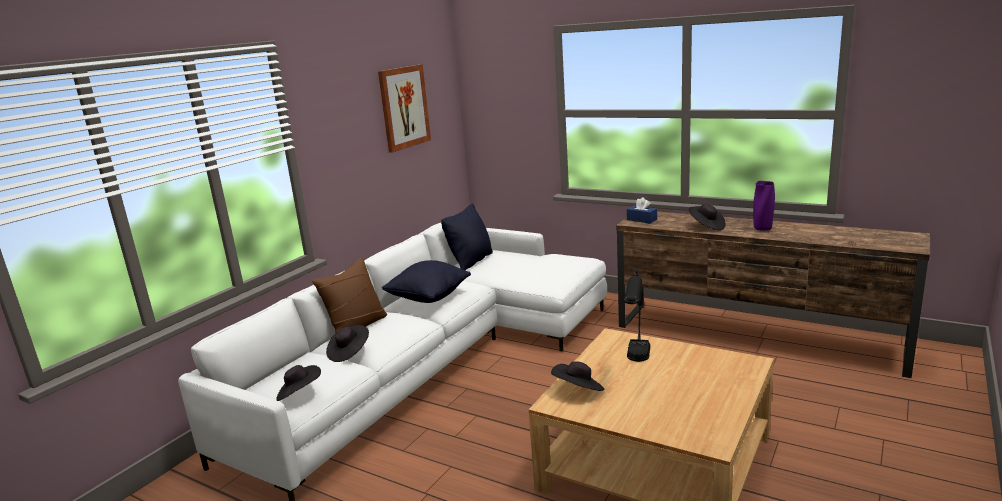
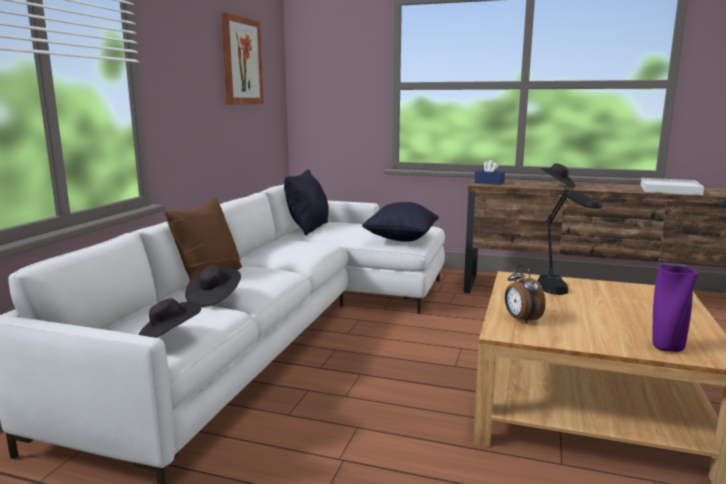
camera: 15 degrees left, 5 degrees down
black pillow [382,260,471,303] -> black pillow moved to [362,202,439,242]
black hat [551,361,604,391] -> alarm clock [505,265,546,324]
purple vase [753,181,775,231] -> purple vase moved to [653,264,698,352]
none -> white tray [641,178,704,195]

